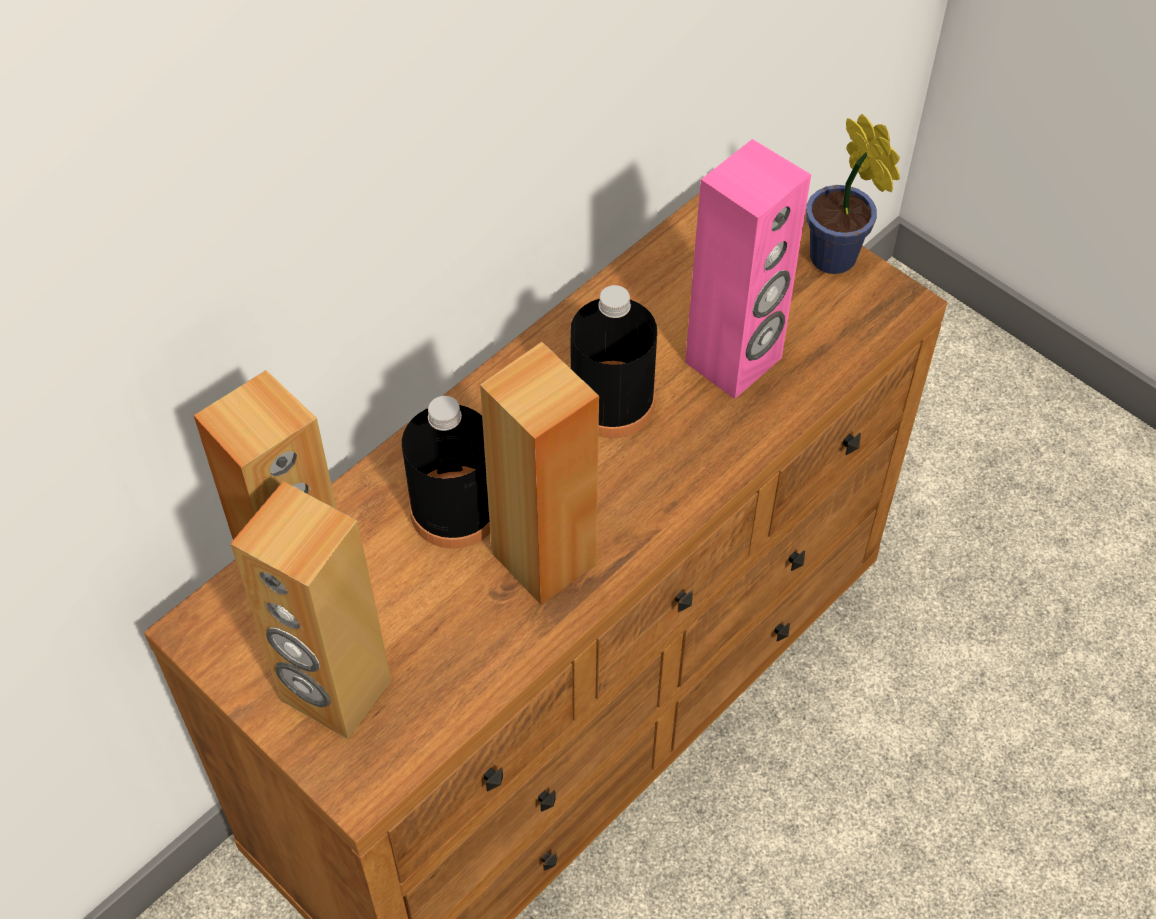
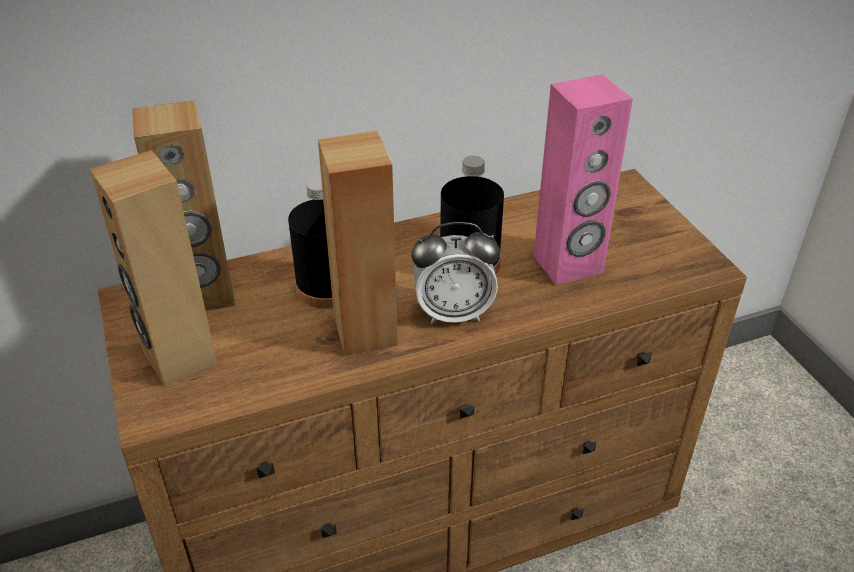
camera: 25 degrees right, 15 degrees down
potted plant [806,114,900,274] -> none
none -> alarm clock [411,222,500,324]

